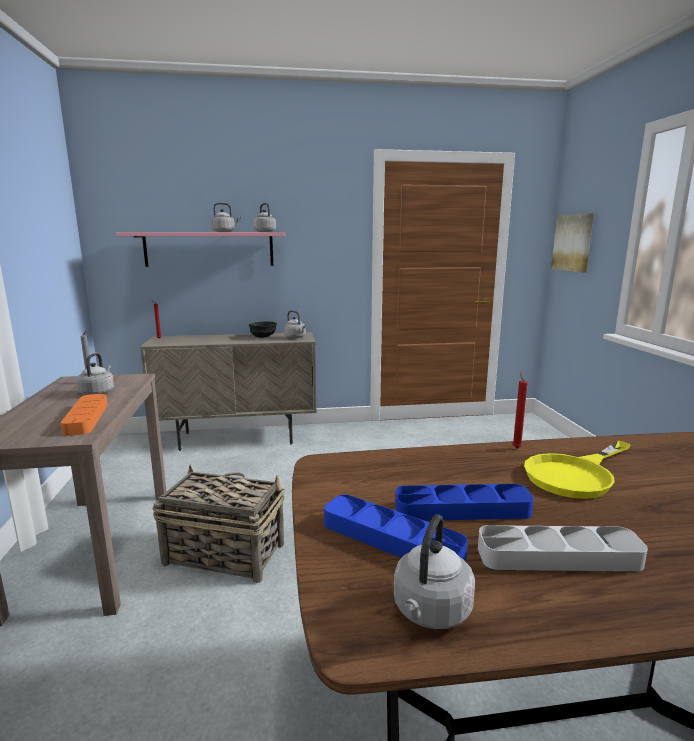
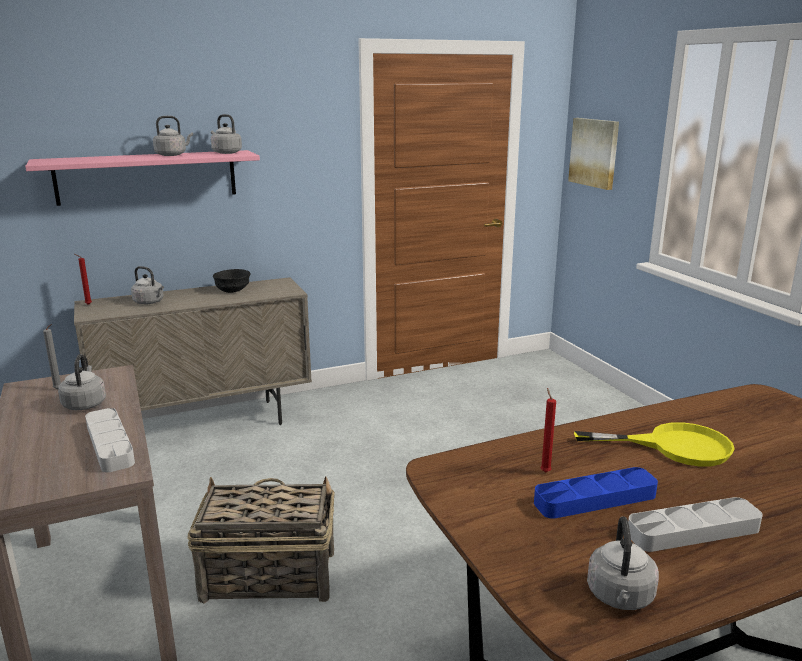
camera: 15 degrees left, 5 degrees up
orange tray [61,394,108,436] -> grey tray [85,408,135,472]
grey kettle [284,310,306,338] -> grey kettle moved to [131,266,164,304]
blue tray [324,495,468,561] -> none
red candle [512,372,528,448] -> red candle moved to [540,388,556,473]
yellow frying pan [524,440,631,499] -> yellow frying pan turned 120 degrees counterclockwise [574,422,735,467]

